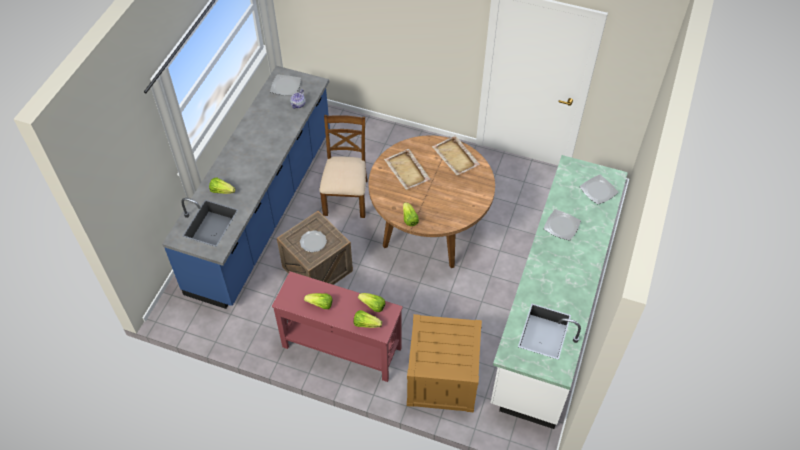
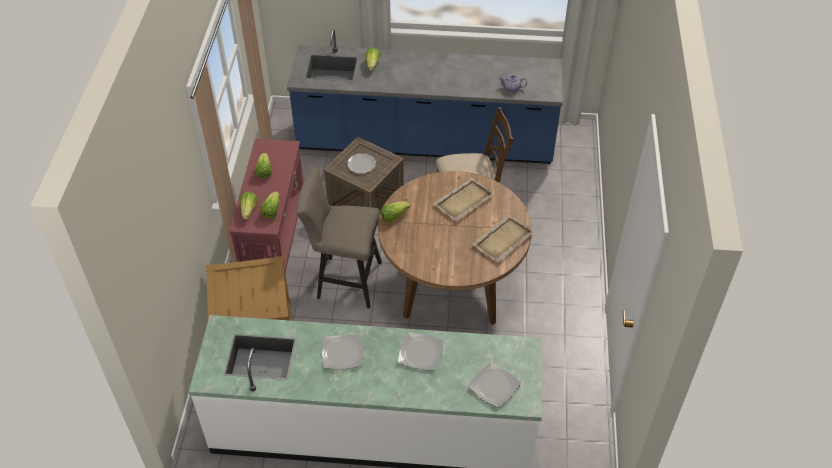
camera: 75 degrees right, 5 degrees down
plate [270,74,301,96] -> plate moved to [322,335,363,370]
none -> beige stool [296,167,382,309]

